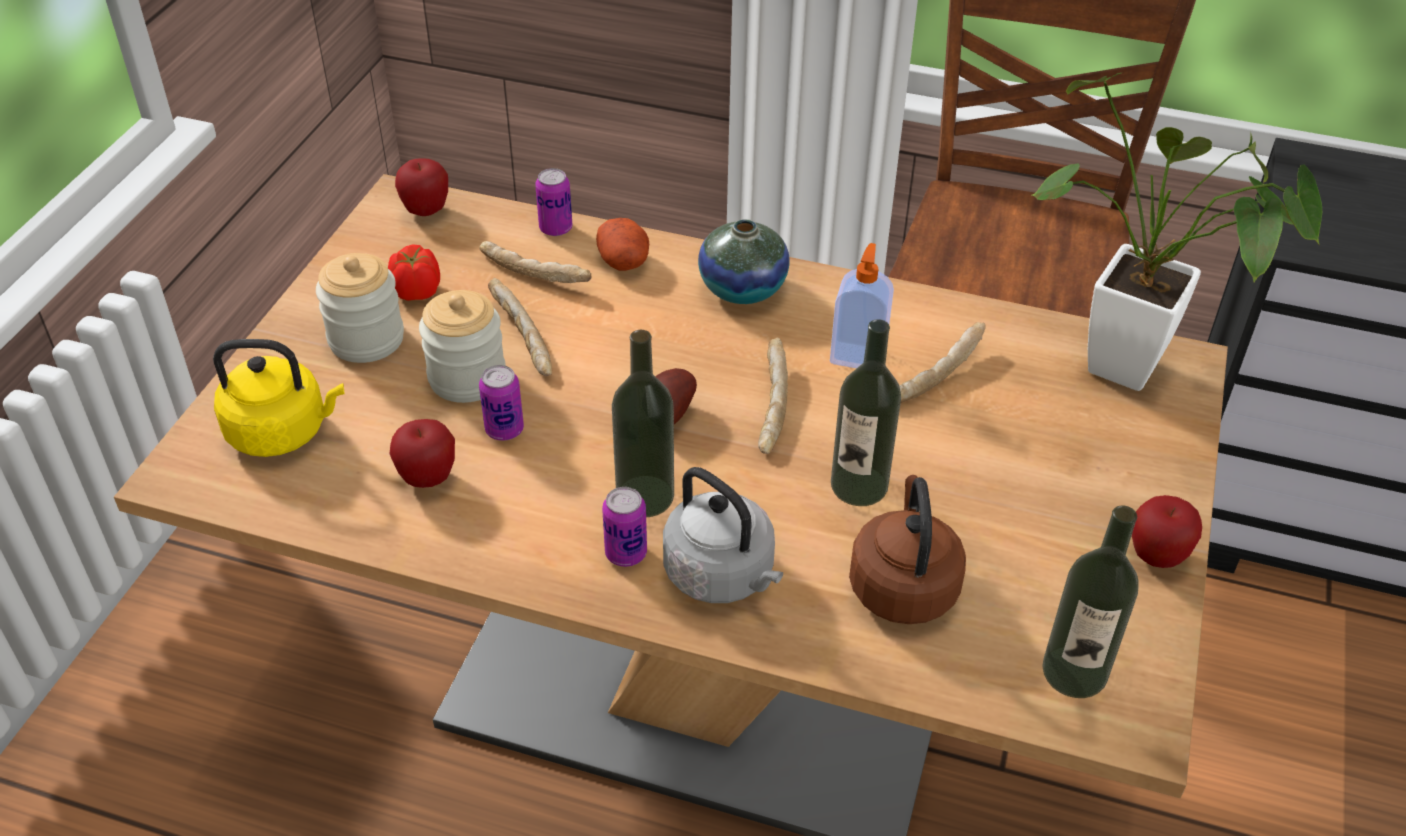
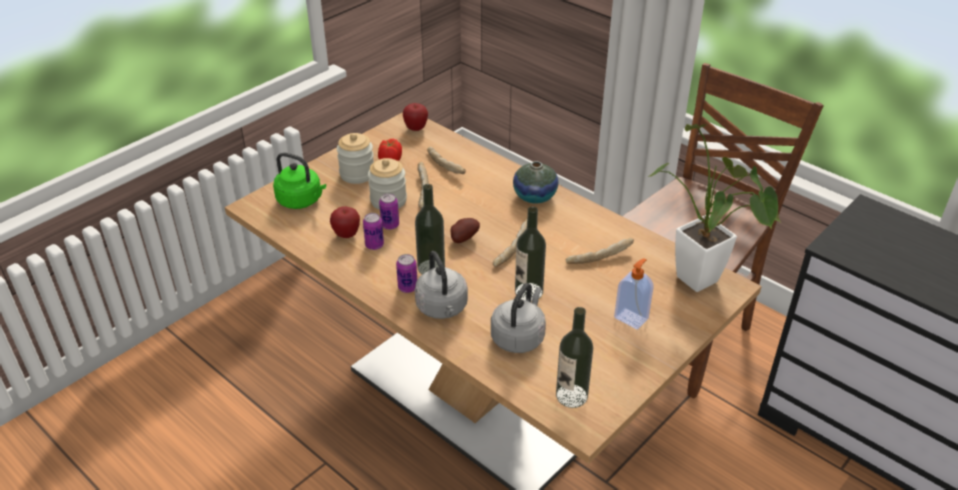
camera: 25 degrees right, 5 degrees down
yellow kettle [213,339,345,457] -> green kettle [273,153,326,209]
can [535,168,572,236] -> can moved to [363,213,384,250]
potato [596,218,649,271] -> none
soap dispenser [830,243,894,368] -> soap dispenser moved to [614,258,654,329]
brown kettle [849,475,966,624] -> grey kettle [491,283,546,353]
apple [1132,495,1202,568] -> none

